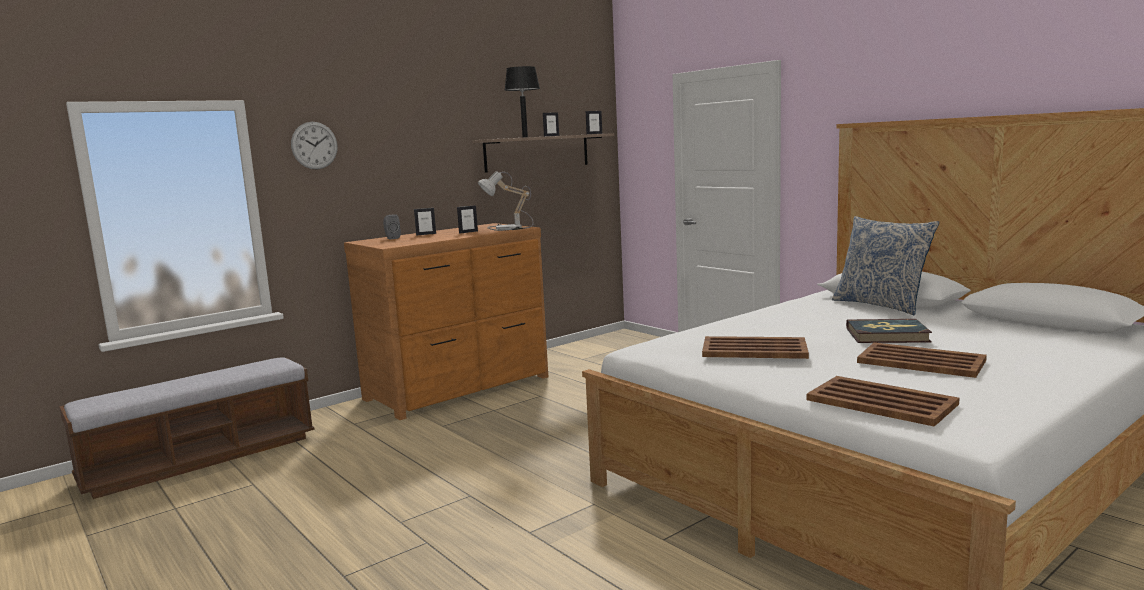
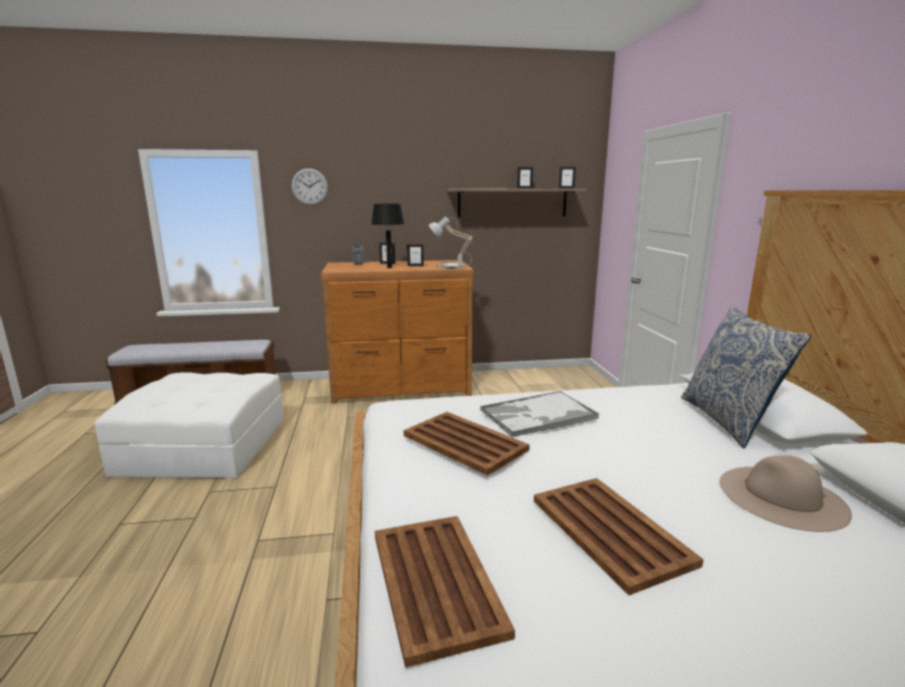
camera: 30 degrees right, 5 degrees up
black table lamp [505,66,540,137] -> black table lamp moved to [372,203,405,268]
book [846,319,932,343] -> none
none -> white ottoman [95,372,284,478]
none -> tray [480,391,599,437]
none -> beige hat [719,455,852,532]

